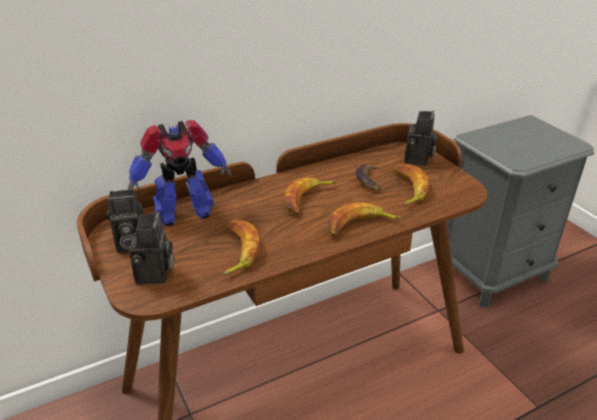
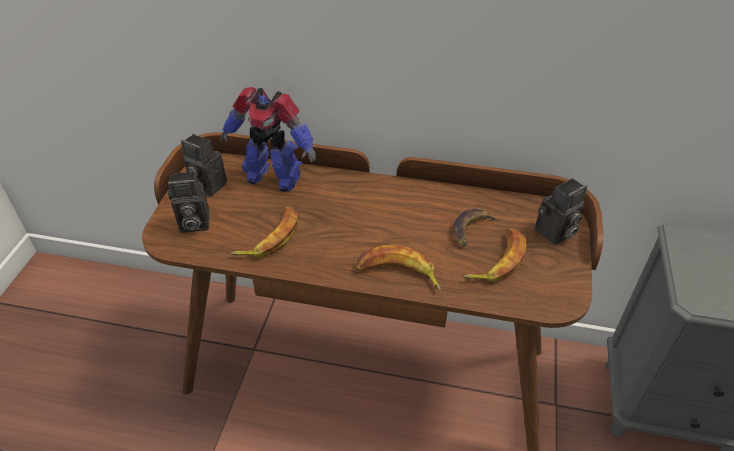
camera: 40 degrees right, 10 degrees up
camera [129,212,174,284] -> camera turned 45 degrees clockwise [168,171,210,233]
banana [284,177,338,215] -> none

